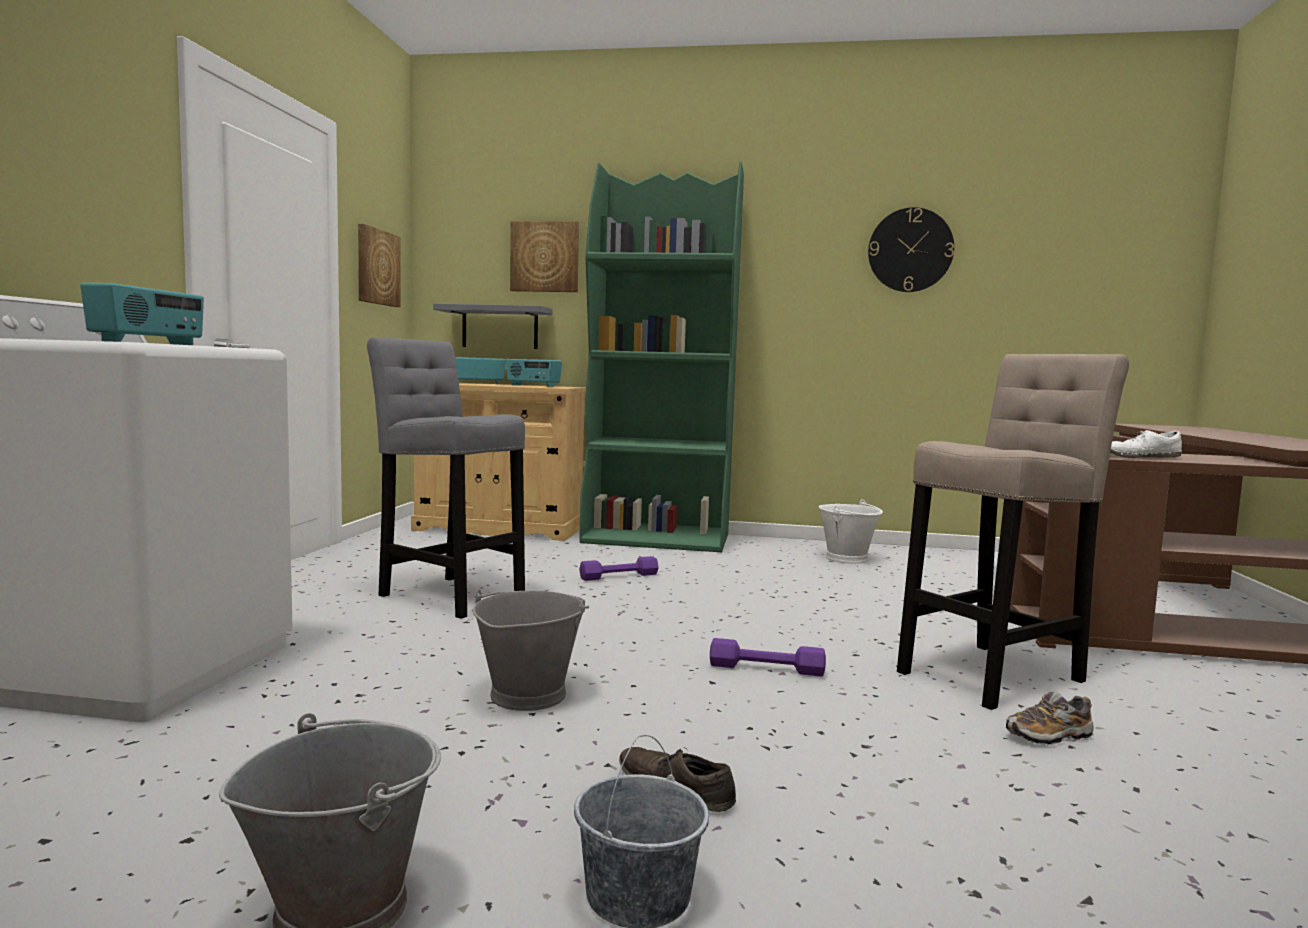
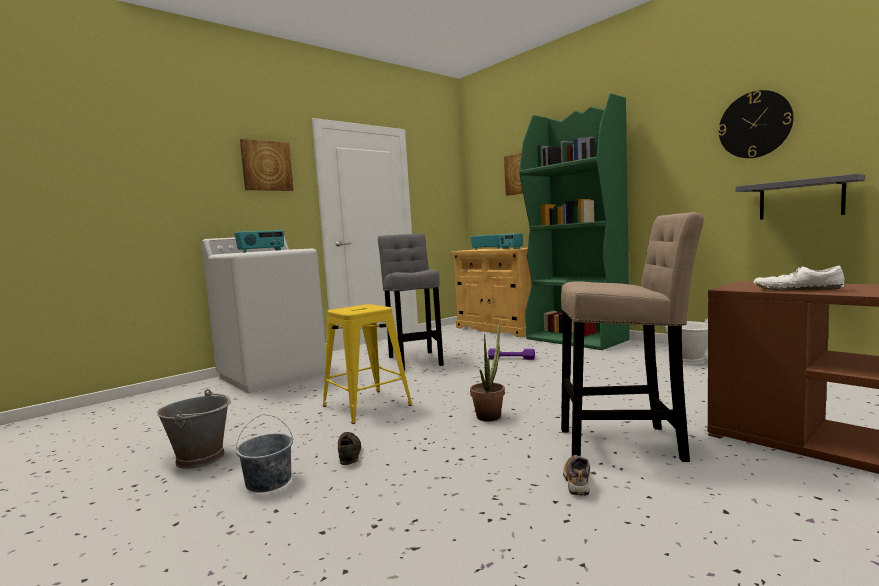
camera: 40 degrees right, 0 degrees up
picture [358,224,401,307] -> picture moved to [240,139,294,191]
grey shelf [433,303,553,349] -> grey shelf moved to [736,173,865,220]
grey bucket [473,590,589,711] -> yellow stool [323,304,412,424]
purple dumbbell [710,638,826,676] -> potted plant [470,321,505,421]
shoe [1006,692,1094,746] -> shoe turned 75 degrees clockwise [563,455,590,497]

